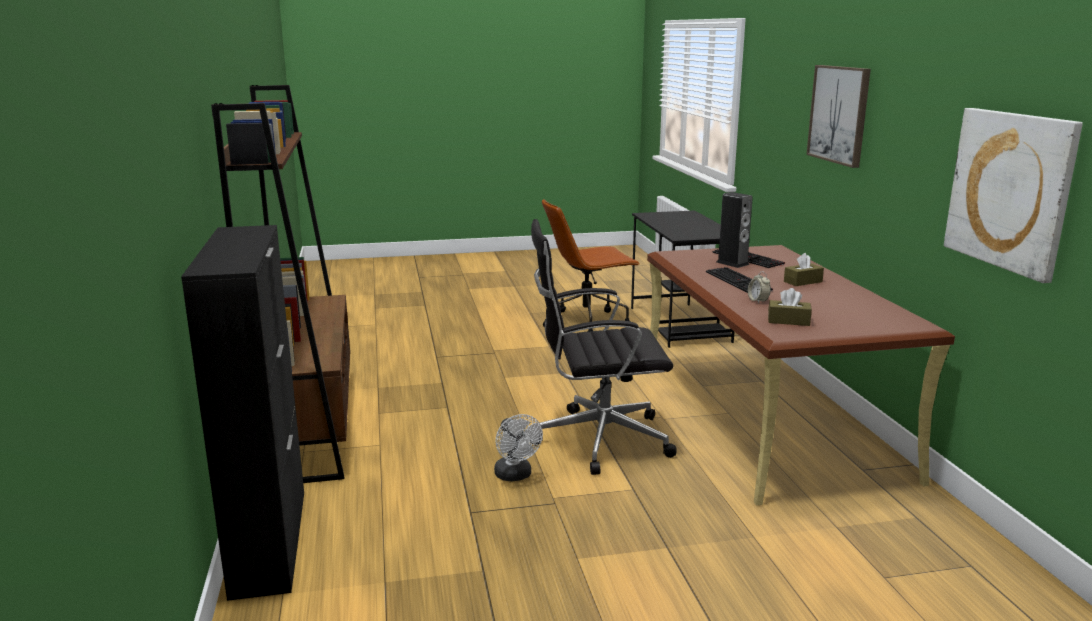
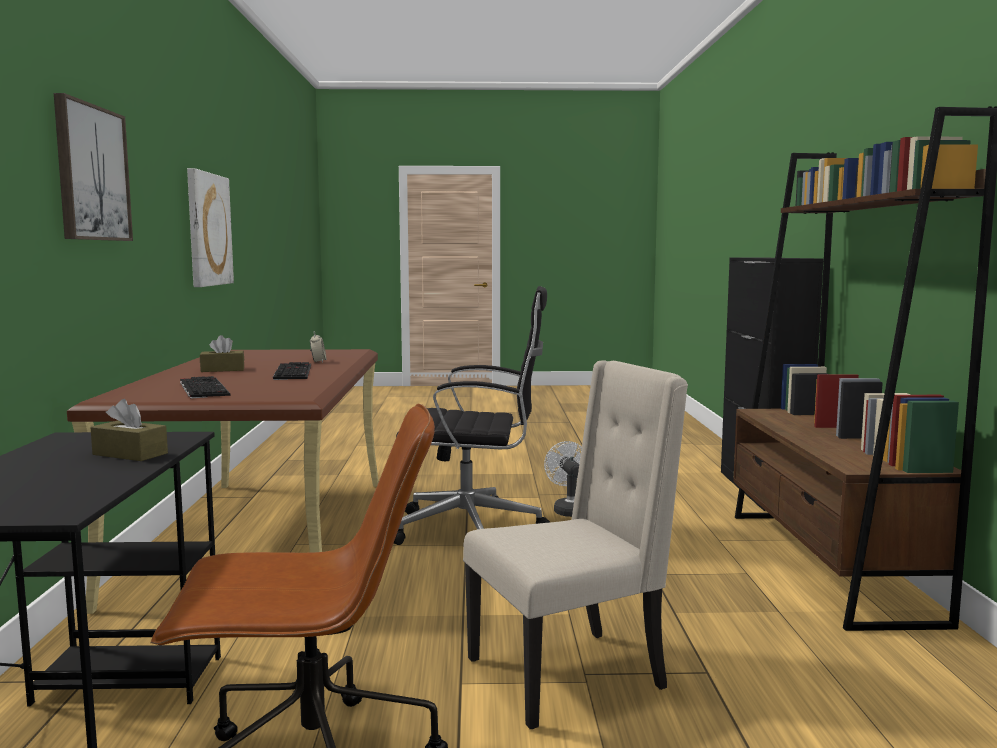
camera: 170 degrees left, 10 degrees down
speaker [717,192,753,268] -> none
brown tissue box [768,288,812,326] -> brown tissue box moved to [90,399,168,461]
none -> beige chair [463,360,688,729]

